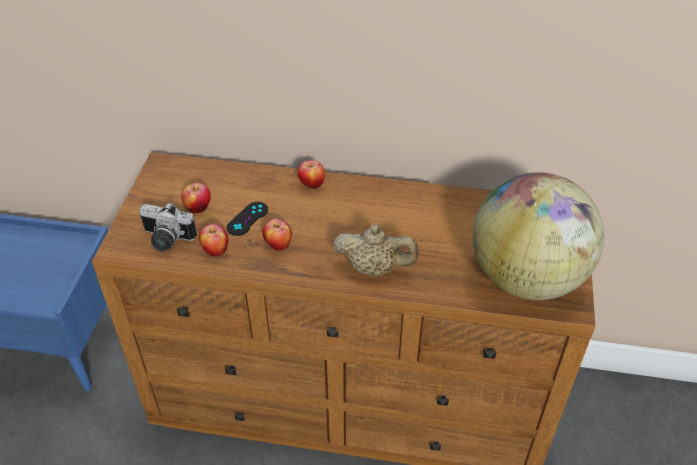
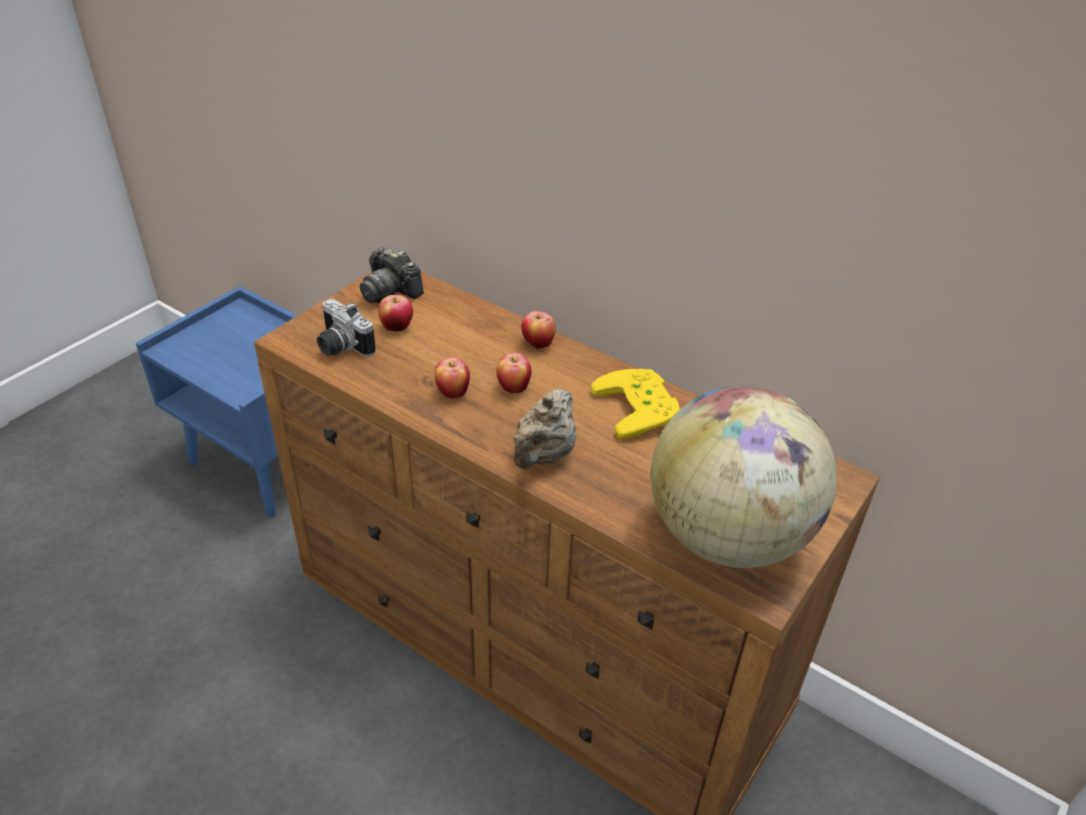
camera: 25 degrees right, 5 degrees down
apple [199,224,228,256] -> apple moved to [496,353,532,393]
black game controller [227,202,268,236] -> none
beige teapot [334,224,419,277] -> beige teapot turned 75 degrees clockwise [514,389,576,469]
none -> camera [360,247,424,303]
none -> yellow game controller [591,369,680,439]

